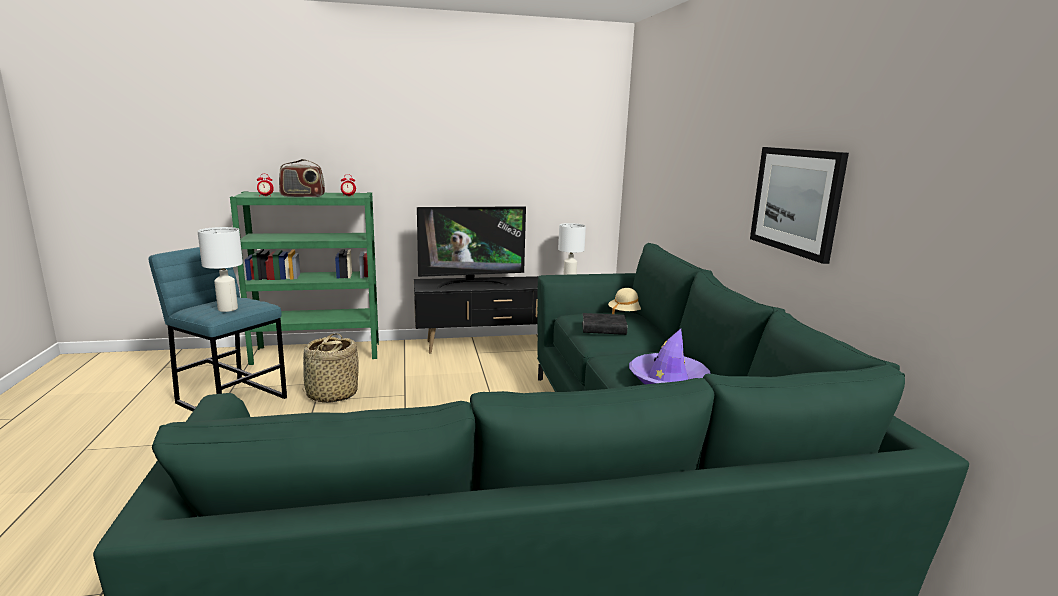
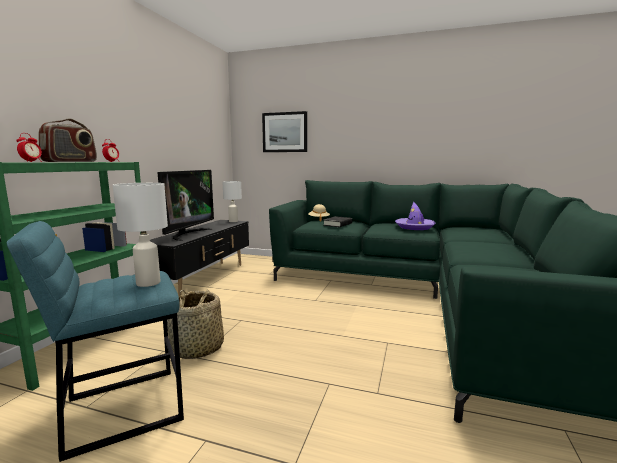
camera: 60 degrees left, 5 degrees down
picture [750,147,849,264] -> picture moved to [262,111,307,152]

